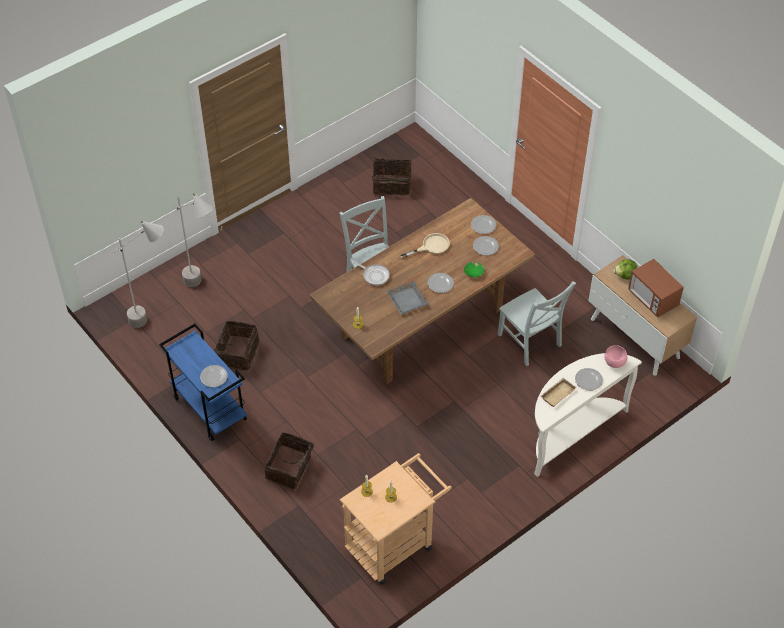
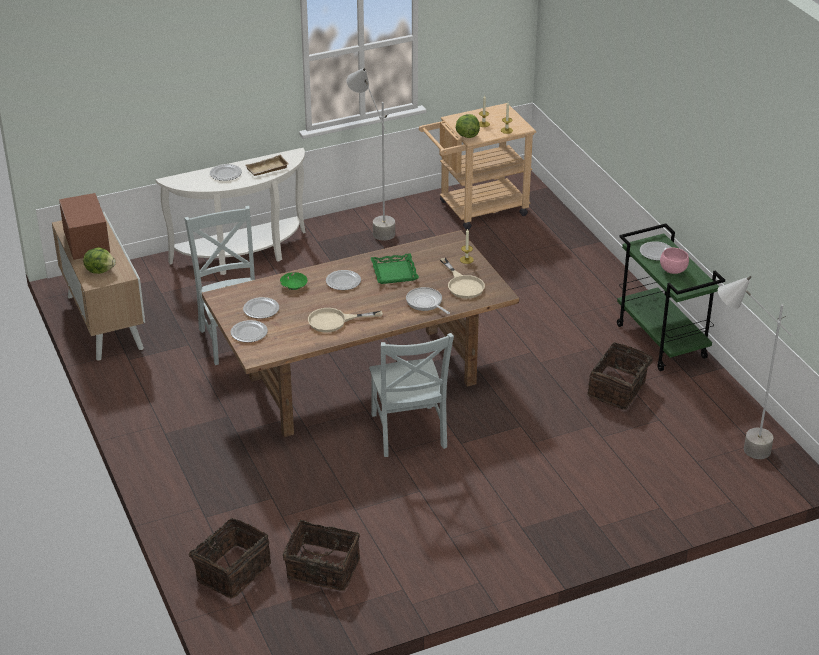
camera: 165 degrees left, 15 degrees down
blue cart [159,324,247,441] -> green cart [617,224,725,371]
grey floor lamp [175,193,213,287] -> grey floor lamp moved to [347,68,395,241]
basket [264,432,316,489] -> basket moved to [183,518,271,598]
grey tray [386,281,429,315] -> green tray [371,253,419,284]
pink bowl [604,345,627,368] -> pink bowl moved to [660,248,689,274]
none -> beige frying pan [440,258,485,299]
none -> lettuce [456,114,480,138]

